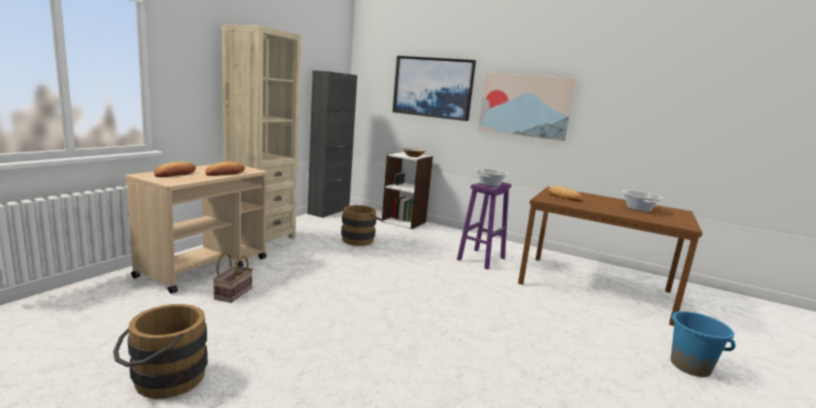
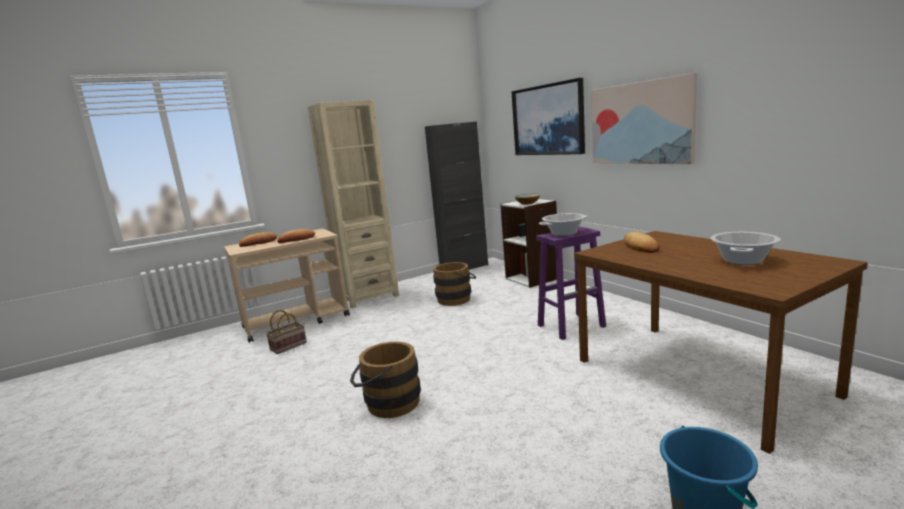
camera: 35 degrees right, 0 degrees up
brown bucket [113,304,208,399] -> brown bucket moved to [350,342,421,418]

